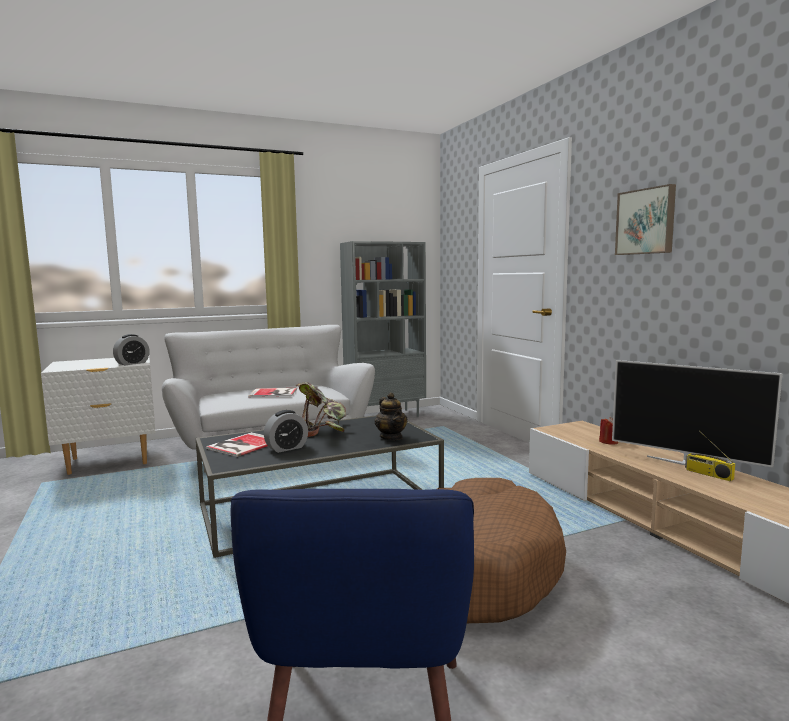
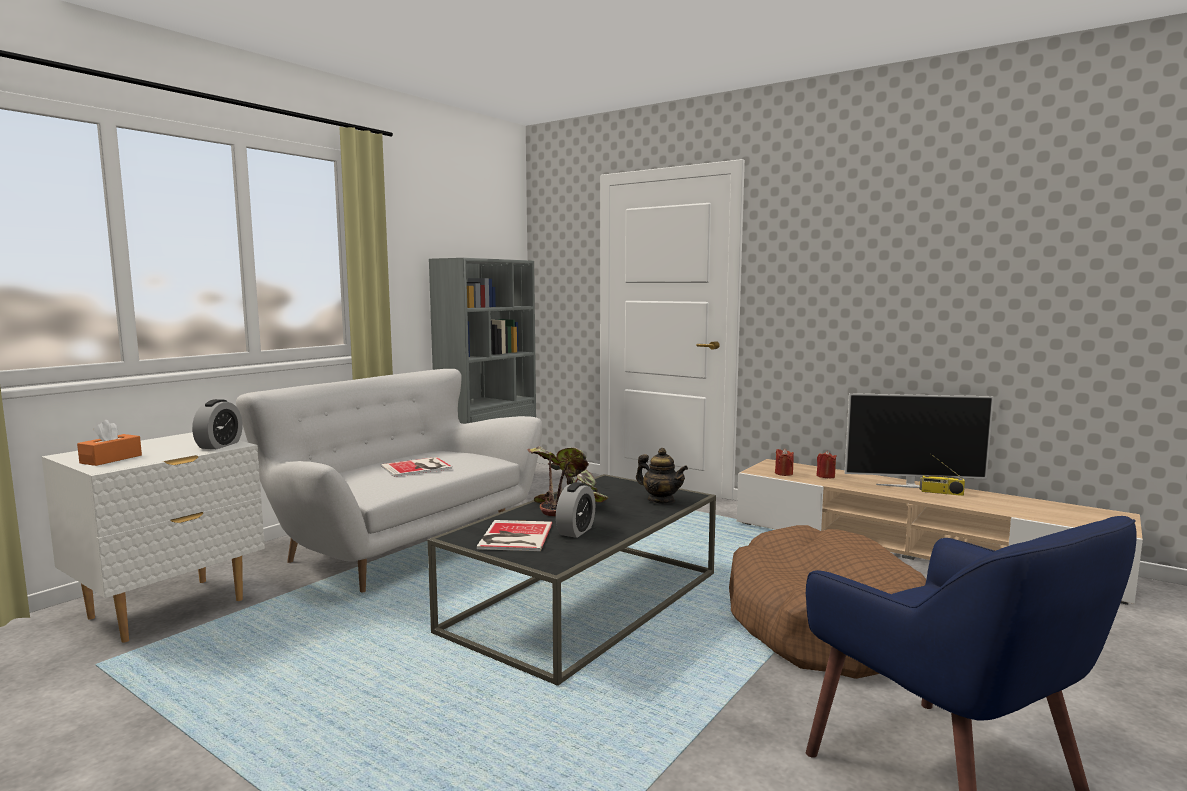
camera: 30 degrees left, 0 degrees up
picture [615,184,676,255] -> none
none -> orange tissue box [77,420,142,466]
none -> red candle [775,448,794,476]

